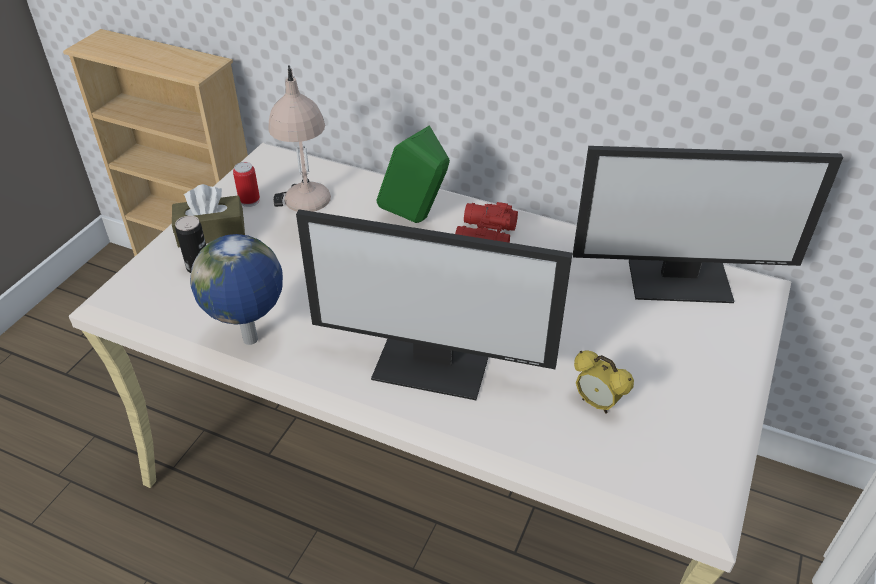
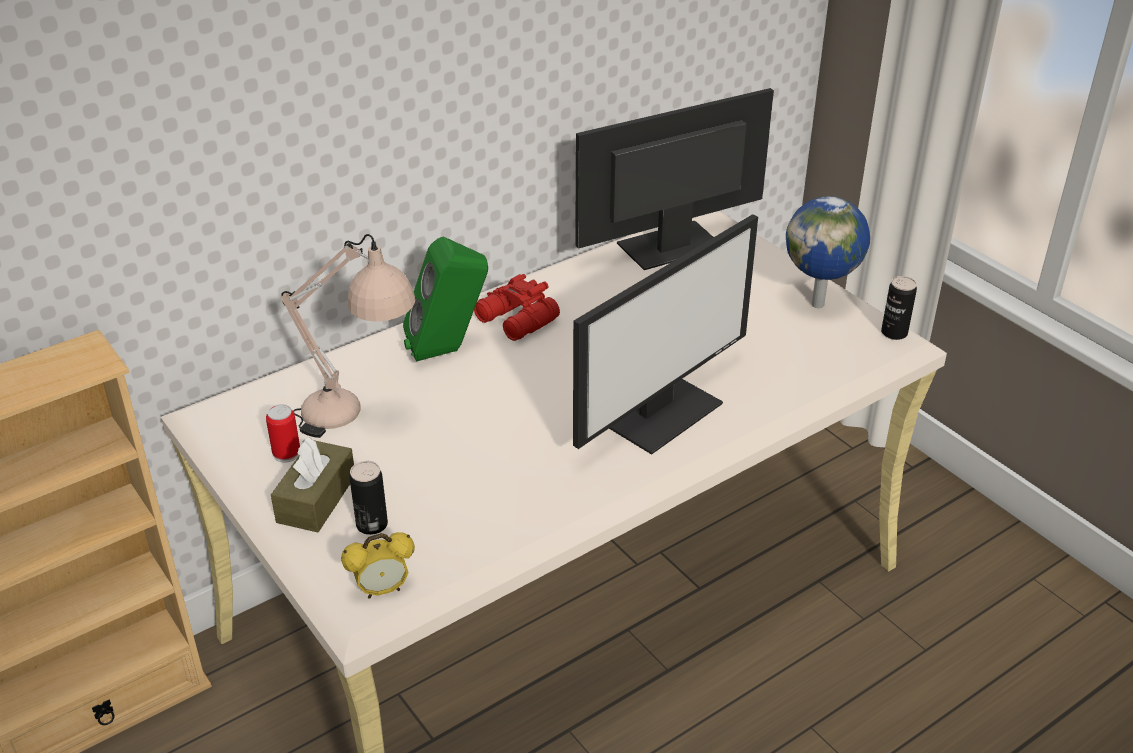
camera: 60 degrees left, 5 degrees down
globe [190,234,283,345] -> globe moved to [786,196,870,308]
monitor [573,146,843,303] -> monitor turned 150 degrees counterclockwise [575,88,774,270]
alarm clock [574,350,634,414] -> alarm clock moved to [341,532,415,599]
none -> can [881,276,917,340]

